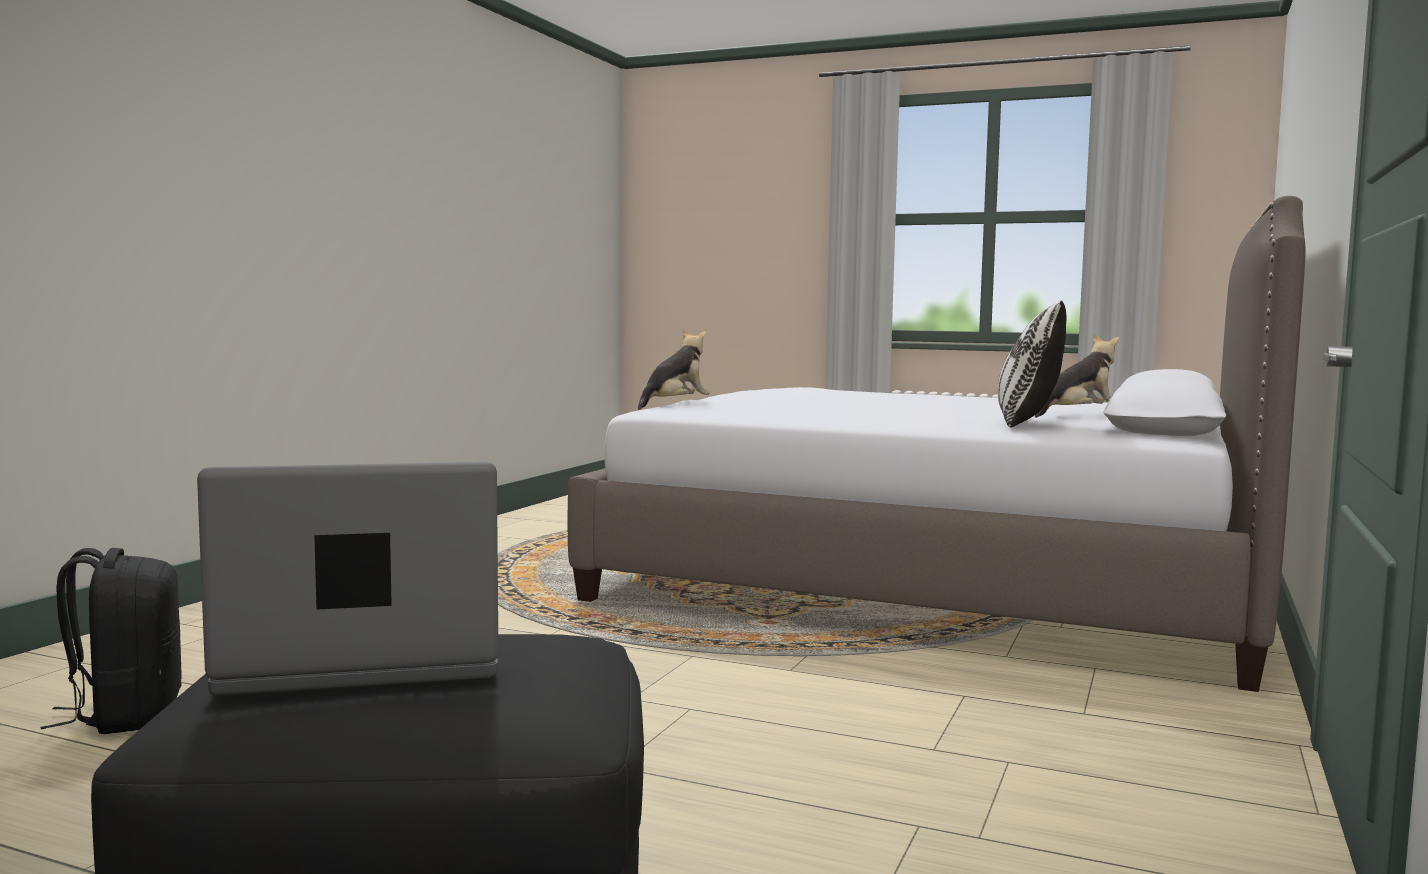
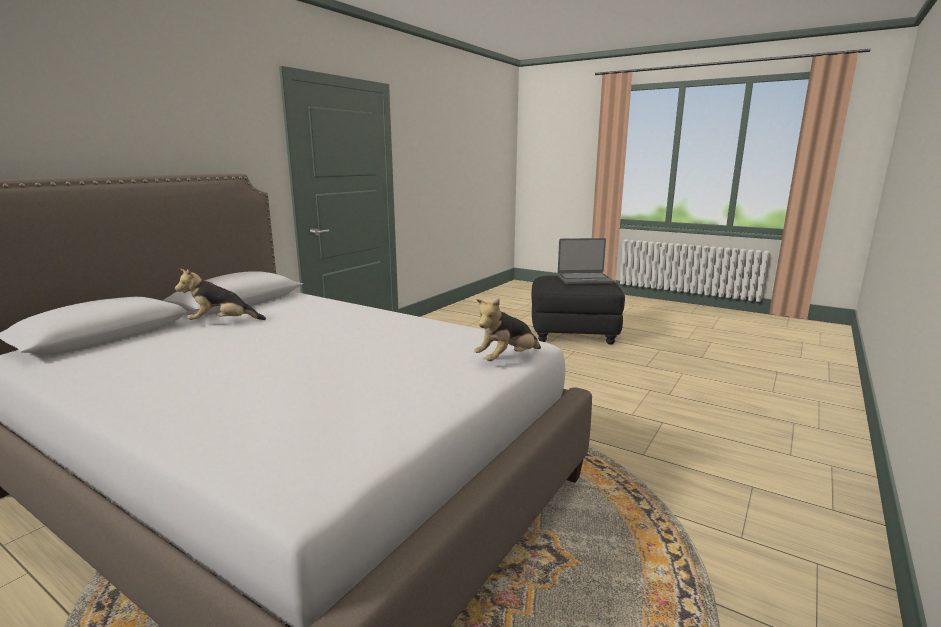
camera: 170 degrees left, 10 degrees up
black backpack [40,548,182,734] -> none
pillow [998,300,1066,428] -> none

